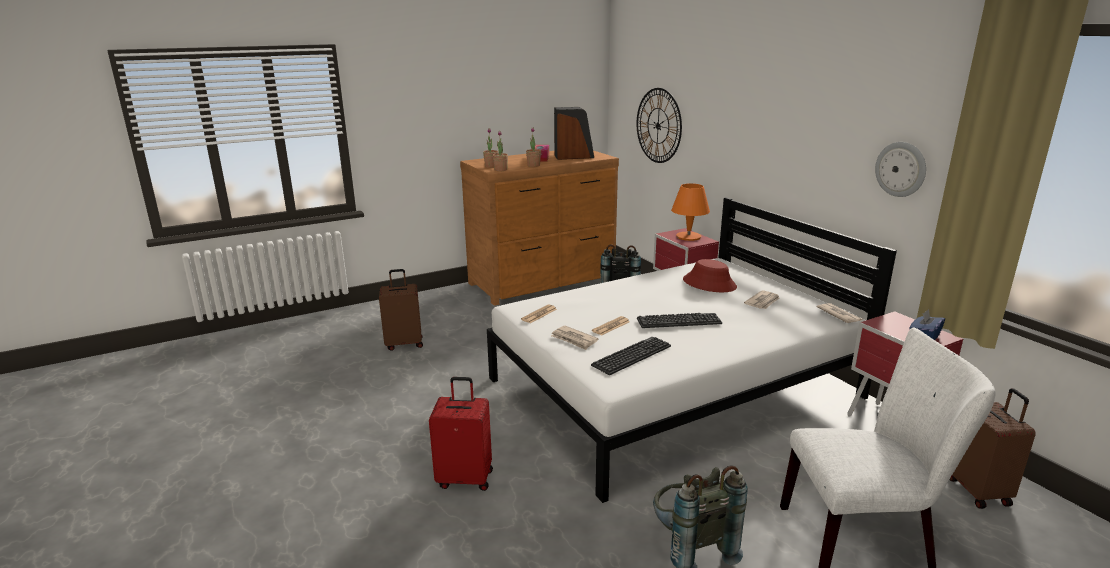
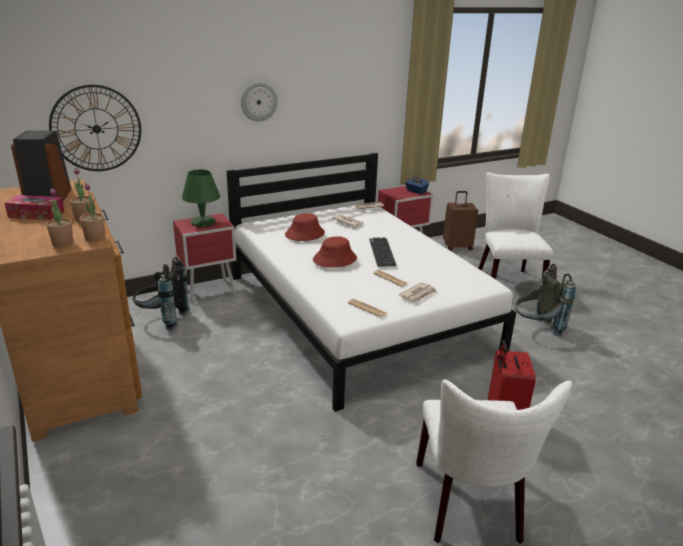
camera: 90 degrees left, 5 degrees up
brown suitcase [379,269,423,351] -> none
keyboard [591,337,671,375] -> none
orange table lamp [671,183,710,241] -> green table lamp [182,169,220,227]
wall clock [875,142,926,197] -> wall clock moved to [241,82,278,122]
none -> red hat [313,236,357,268]
none -> white chair [416,379,572,544]

